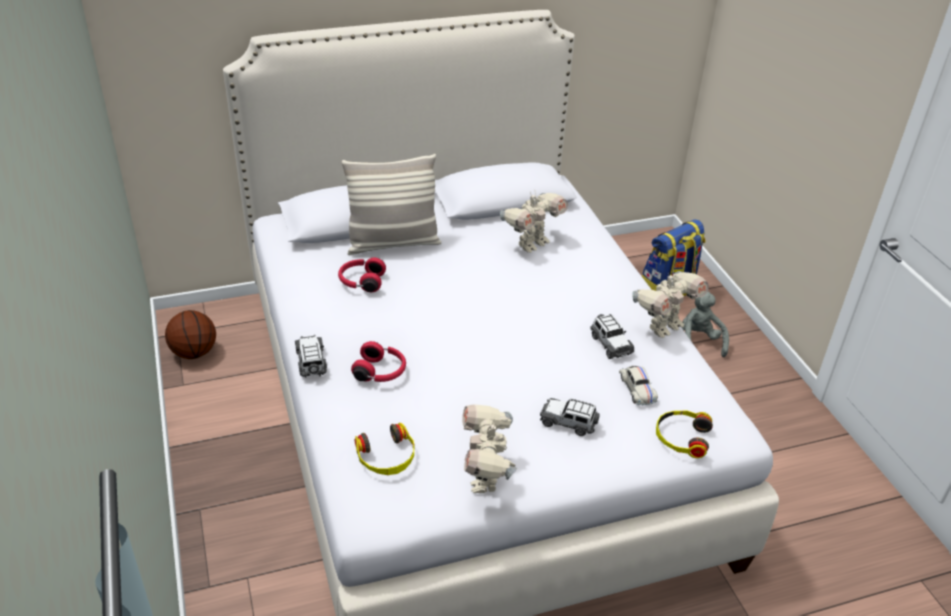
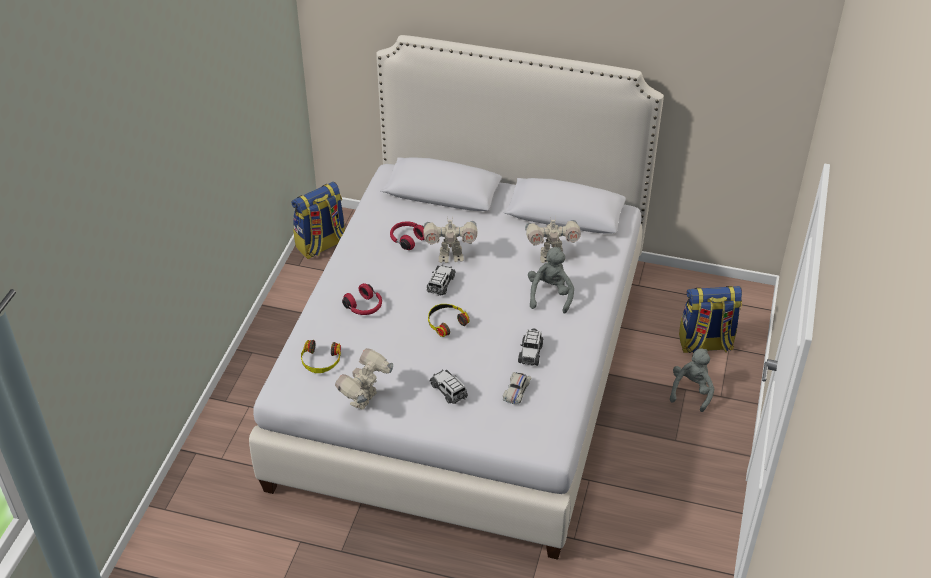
camera: 35 degrees right, 5 degrees up
basketball [165,310,216,359] -> backpack [292,182,345,259]
toy car [295,335,327,377] -> toy car moved to [427,265,456,296]
pillow [341,154,441,255] -> none
toy robot [632,271,709,338] -> toy robot moved to [423,216,477,263]
headphones [656,410,713,458] -> headphones moved to [428,304,470,337]
none -> grey plush toy [528,247,574,313]

